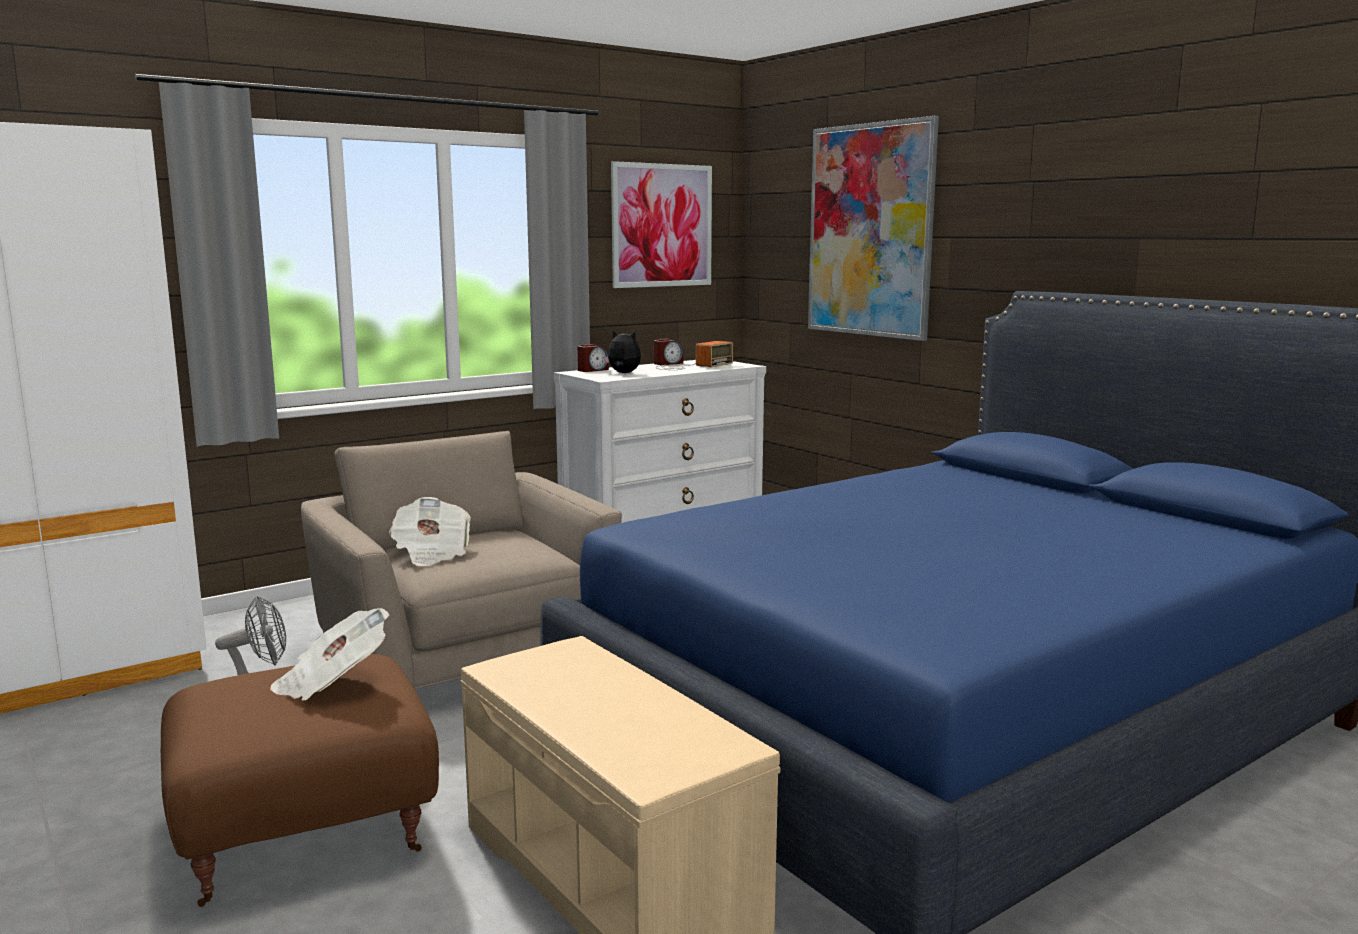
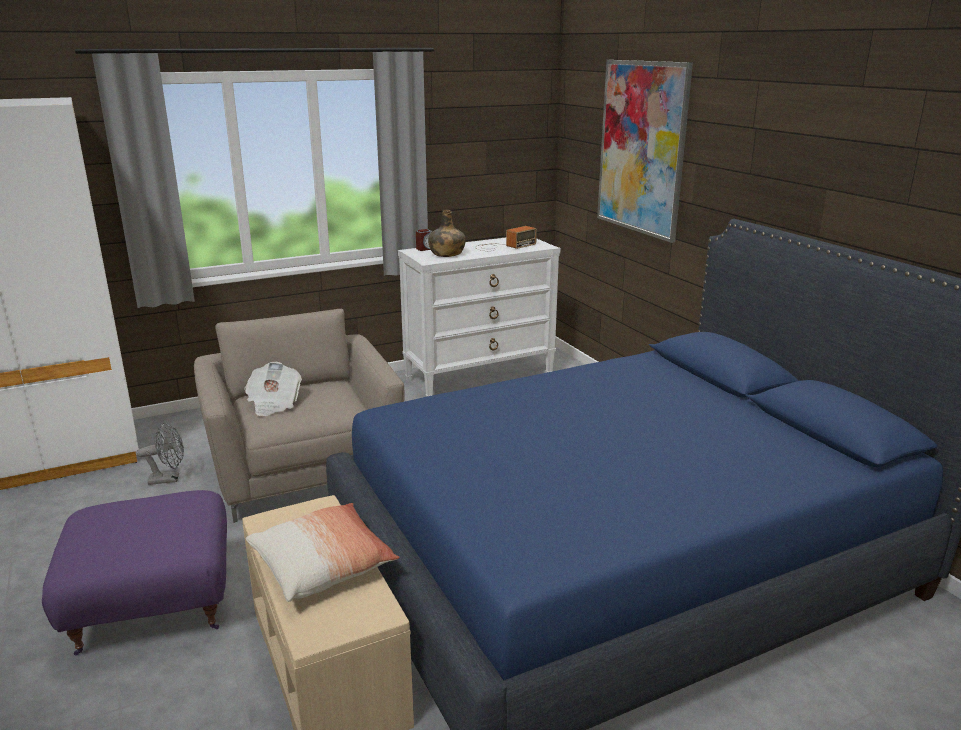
camera: 10 degrees right, 10 degrees up
brown ottoman [161,654,439,907] -> purple ottoman [42,490,227,655]
newspaper [270,608,389,701] -> none
plush toy [602,329,641,373] -> green bottle [428,210,466,257]
picture [611,161,712,288] -> none
alarm clock [654,339,683,365] -> none
none -> pillow [246,503,399,602]

